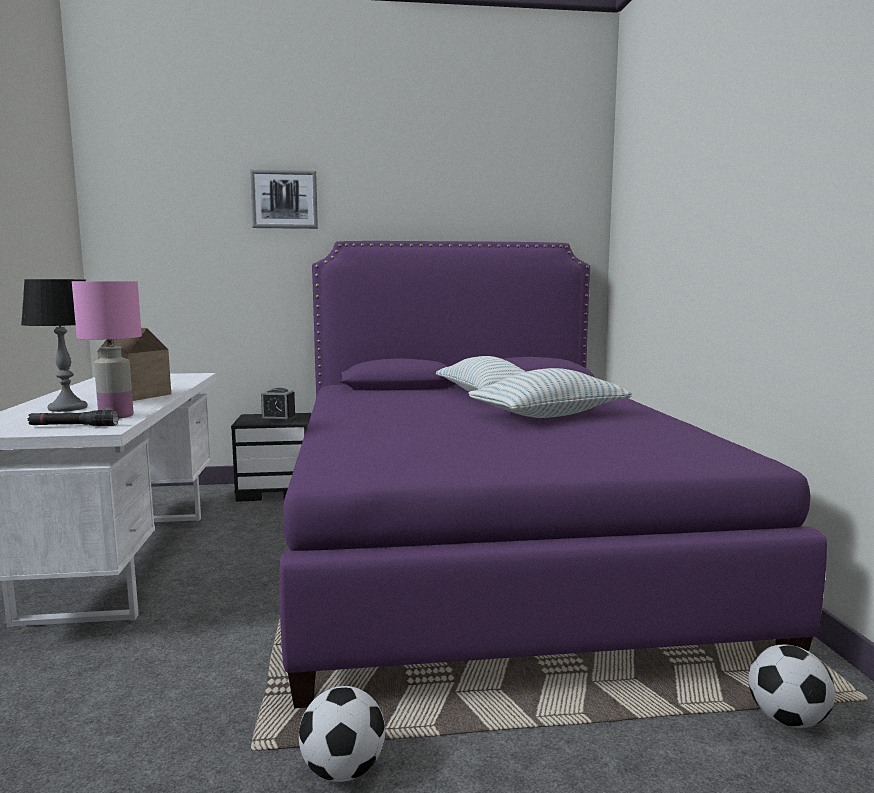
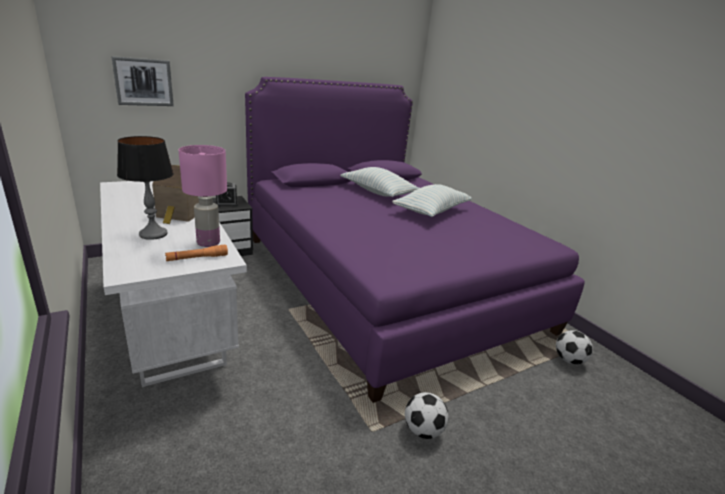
camera: 25 degrees left, 15 degrees up
black flashlight [28,410,118,426] -> orange flashlight [165,245,228,261]
picture [250,169,318,229] -> picture moved to [111,56,174,106]

